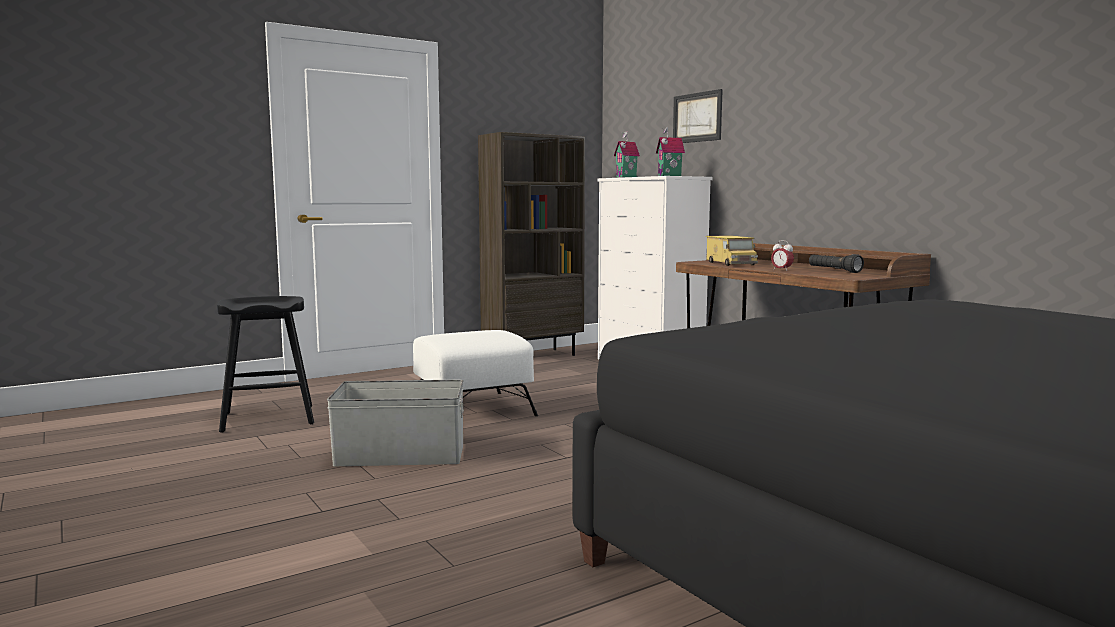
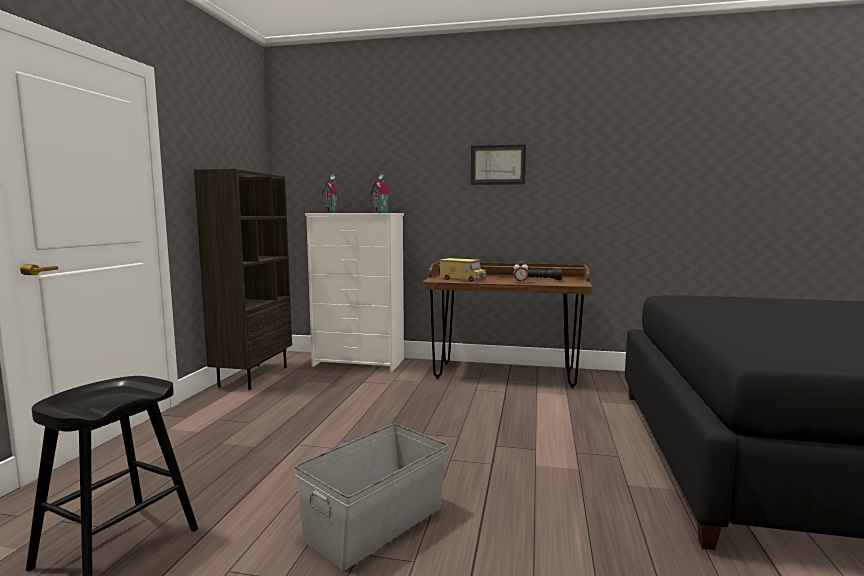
camera: 45 degrees left, 0 degrees up
white ottoman [413,330,538,416] -> none
picture [673,89,723,143] -> picture moved to [471,144,526,185]

